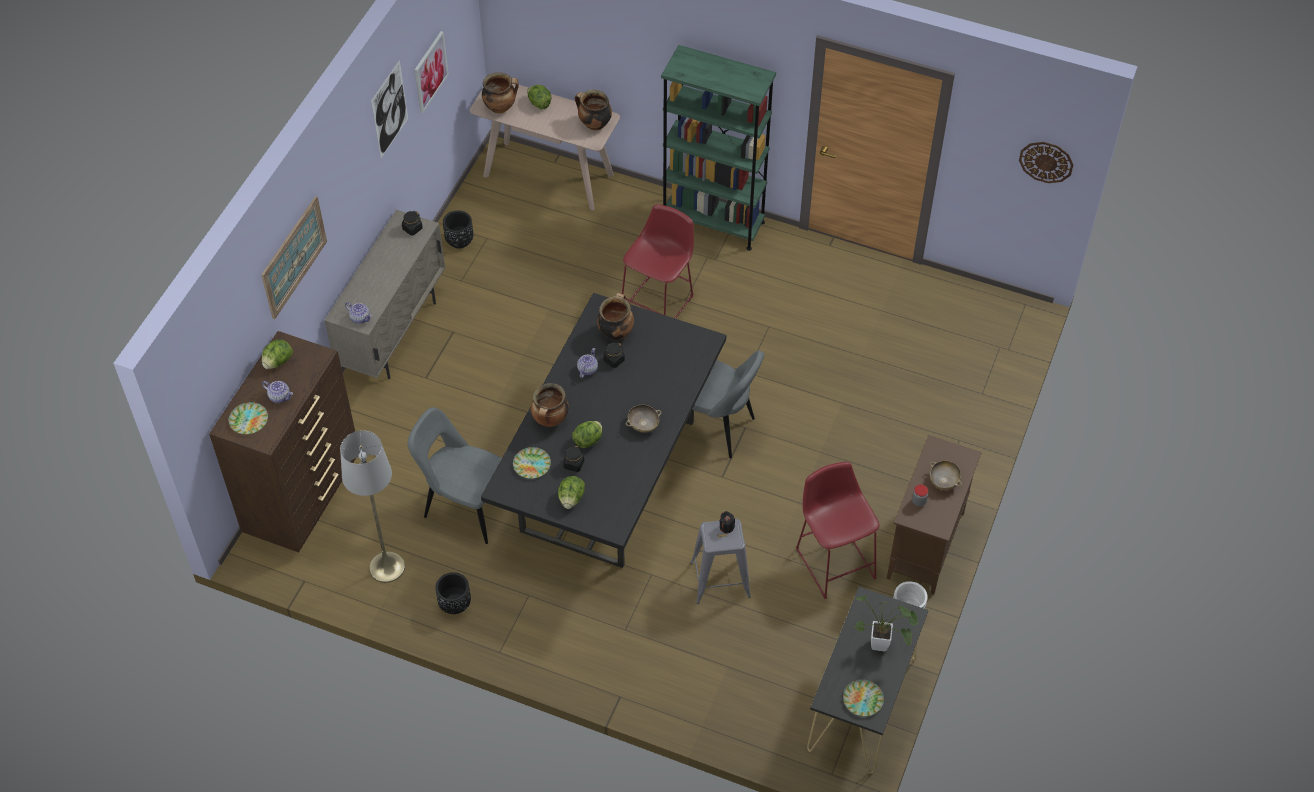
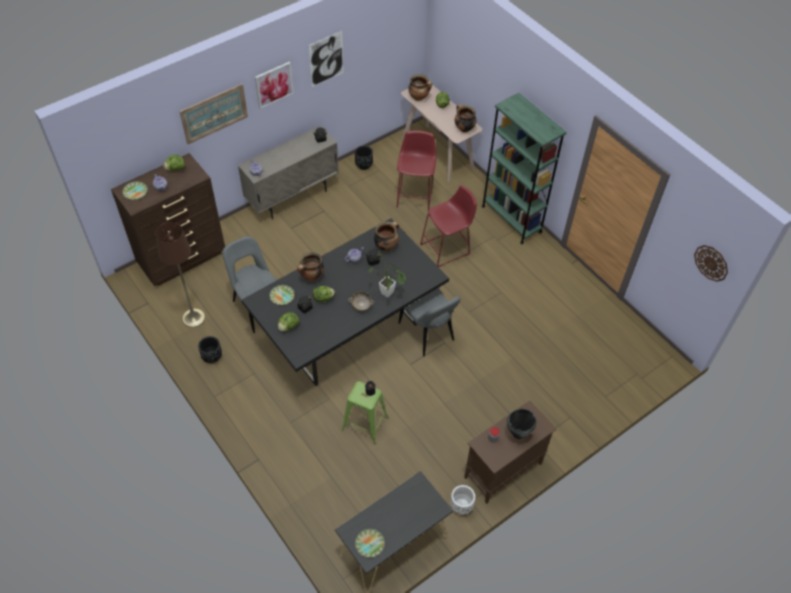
camera: 30 degrees right, 0 degrees up
grey floor lamp [340,430,405,583] -> brown floor lamp [155,222,205,328]
picture [415,31,449,113] -> picture moved to [255,62,294,109]
grey stool [690,519,751,604] -> green stool [342,381,389,444]
red stool [796,462,879,599] -> red stool moved to [397,130,436,210]
potted plant [854,596,918,652] -> potted plant moved to [368,254,406,298]
beige bowl [930,461,962,490] -> black cooking pot [507,409,536,439]

